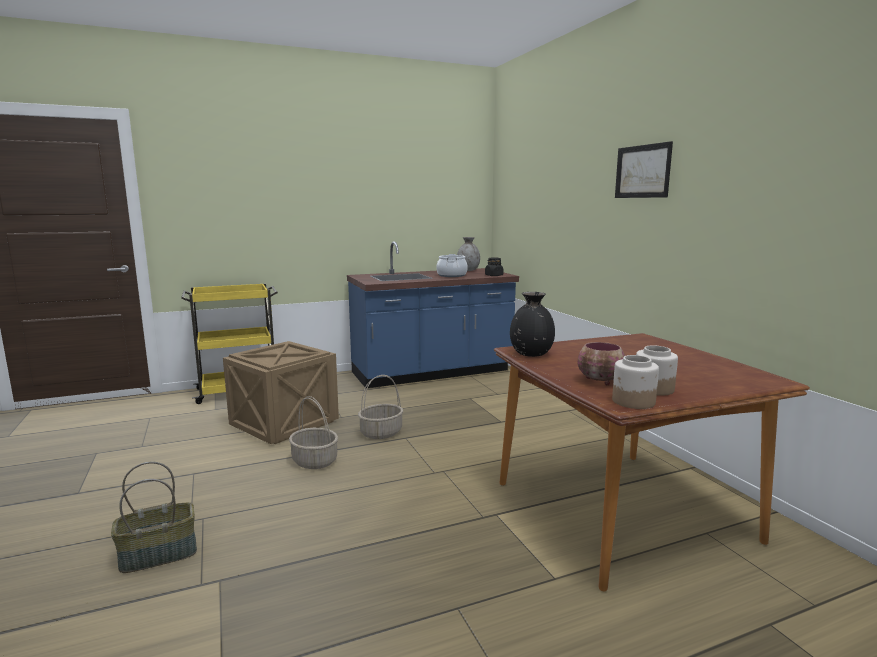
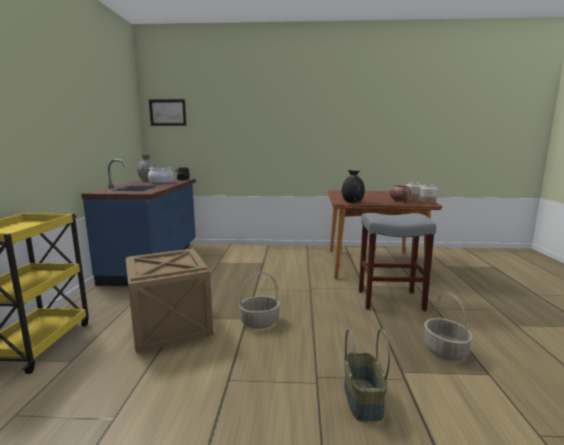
camera: 65 degrees left, 0 degrees up
basket [358,375,403,439] -> basket moved to [424,292,473,361]
picture [615,141,673,198] -> picture moved to [149,99,186,126]
none -> grey stool [359,213,436,311]

